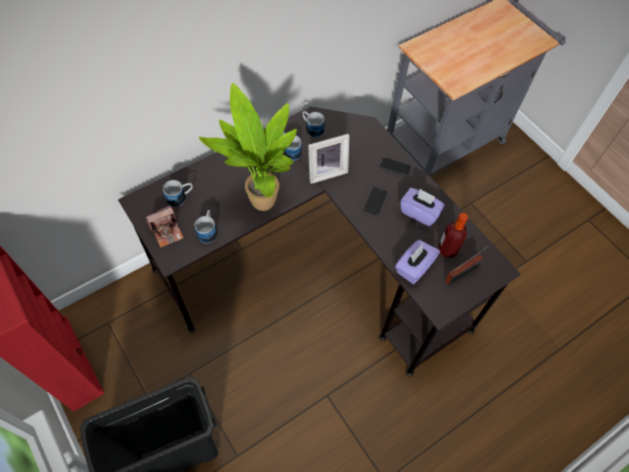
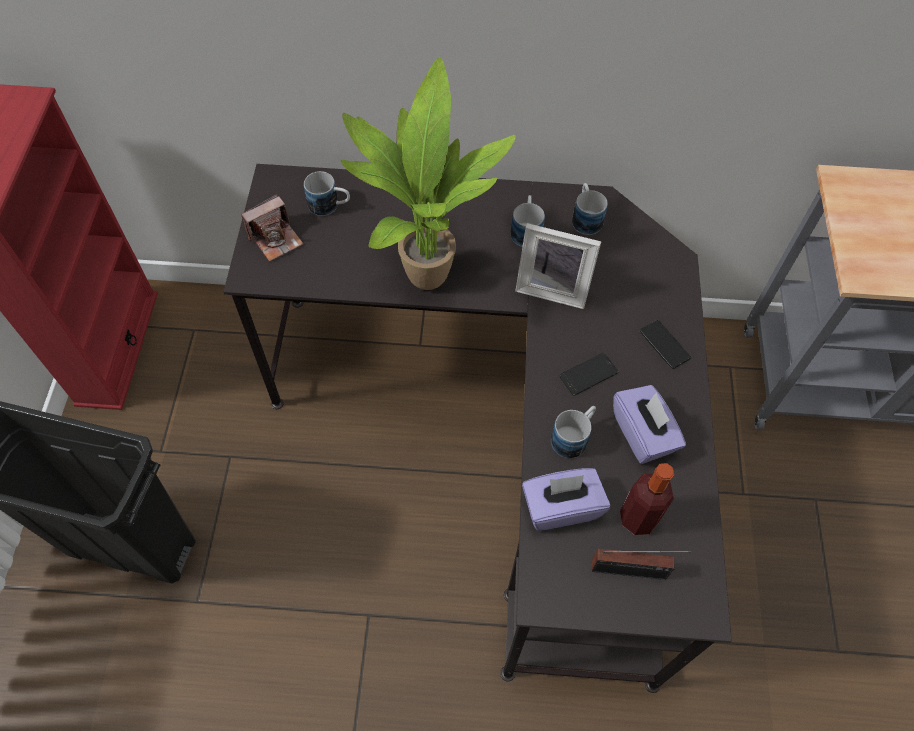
camera: 40 degrees right, 0 degrees up
camera [146,206,184,248] -> camera turned 45 degrees counterclockwise [241,194,303,262]
mug [195,210,217,243] -> mug moved to [551,406,596,458]

